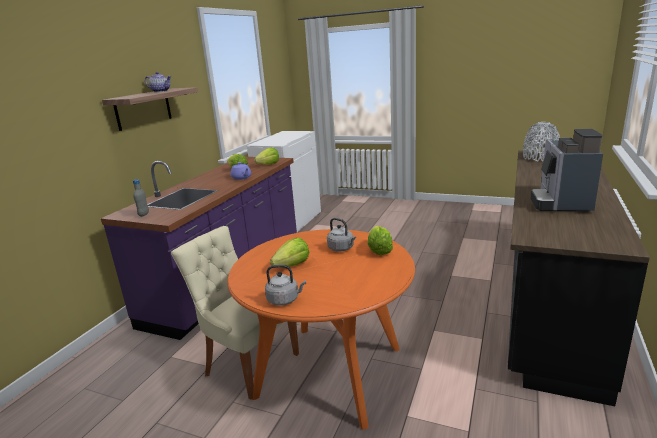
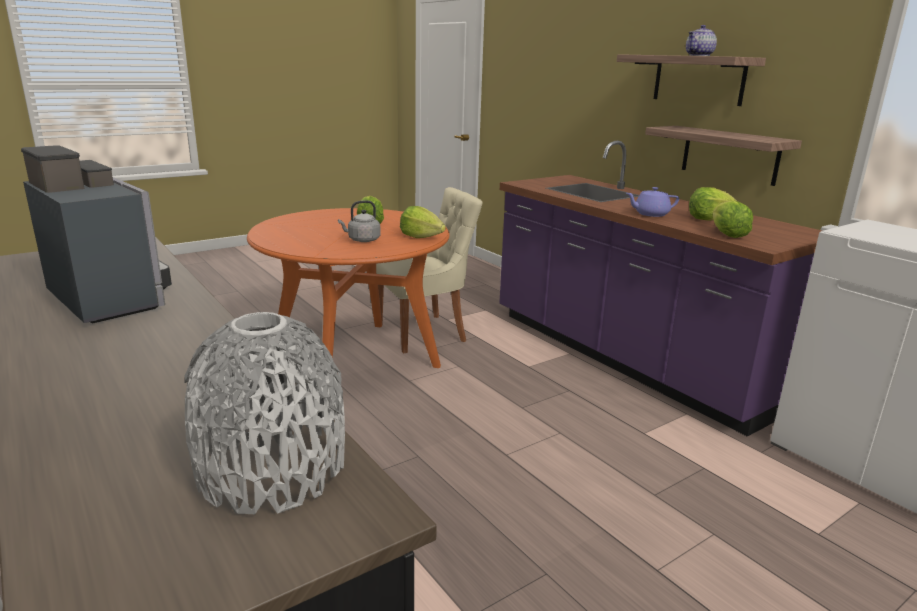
camera: 120 degrees right, 0 degrees up
grey bottle [133,179,149,217] -> none
grey kettle [265,265,306,306] -> none
lettuce [367,226,393,255] -> lettuce moved to [400,206,446,238]
none -> shelf [645,126,802,186]

